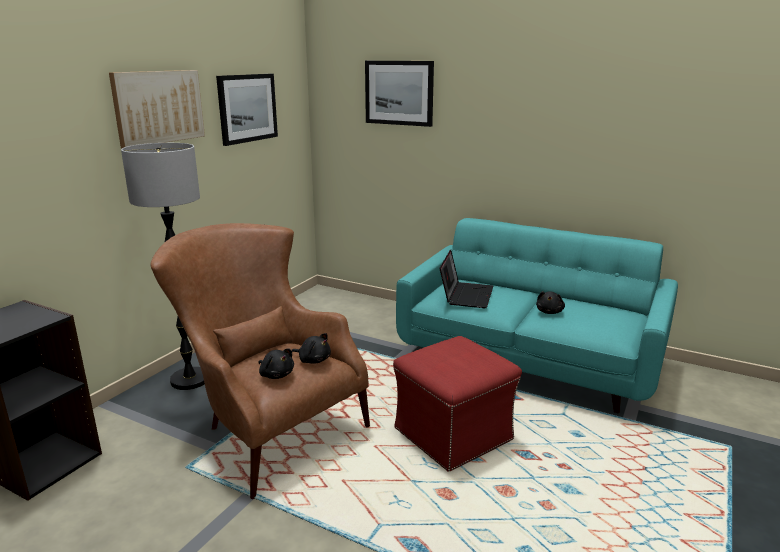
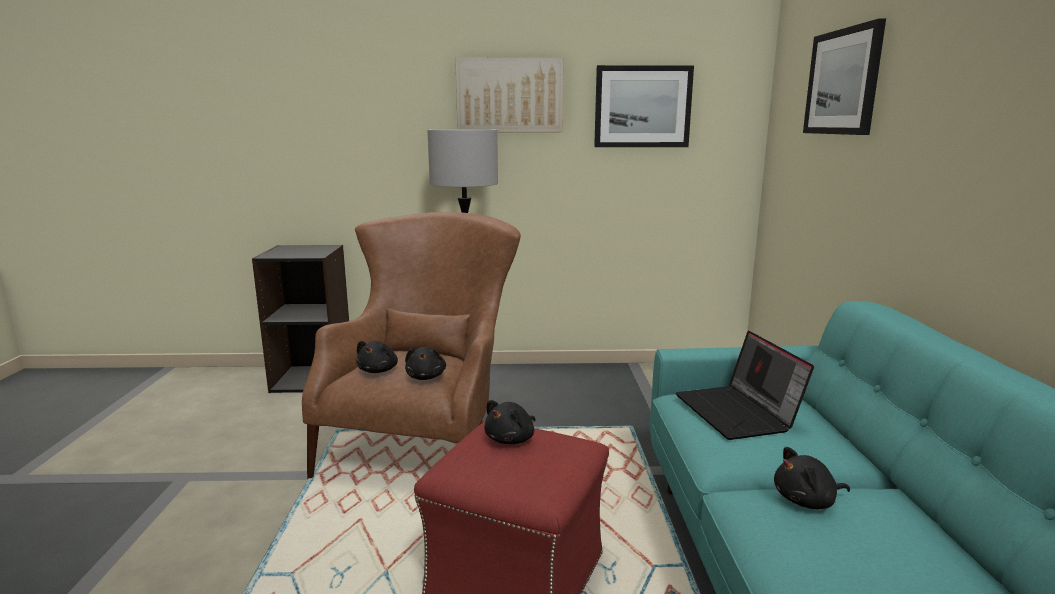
camera: 60 degrees right, 5 degrees down
laptop [439,250,493,308] -> laptop turned 90 degrees clockwise [676,331,814,440]
none -> black plush toy [484,400,536,444]

